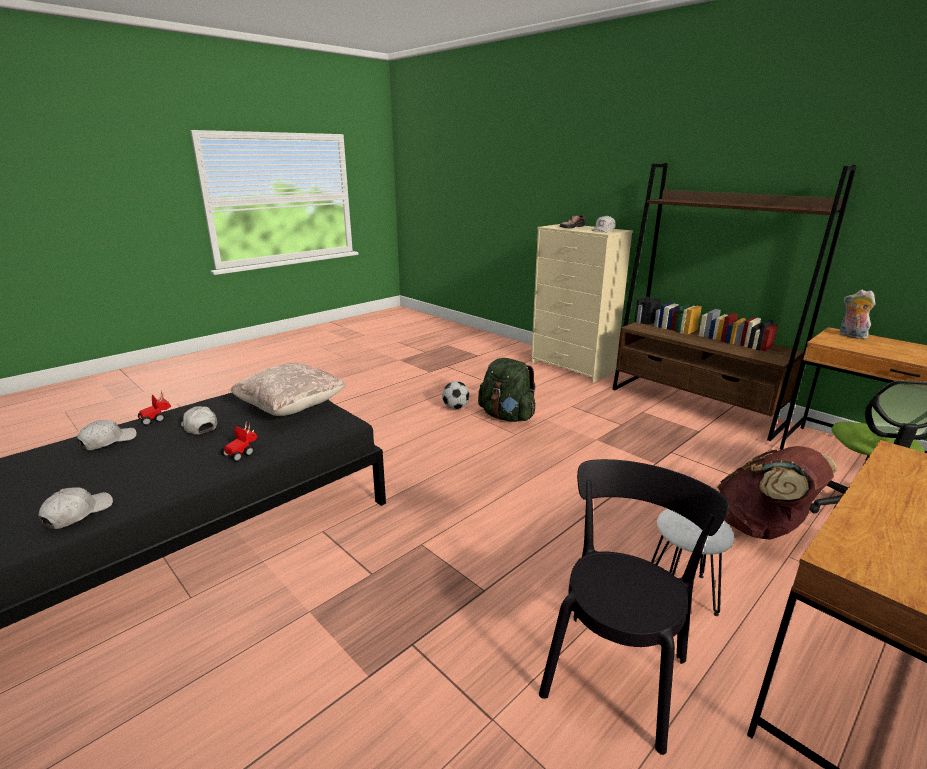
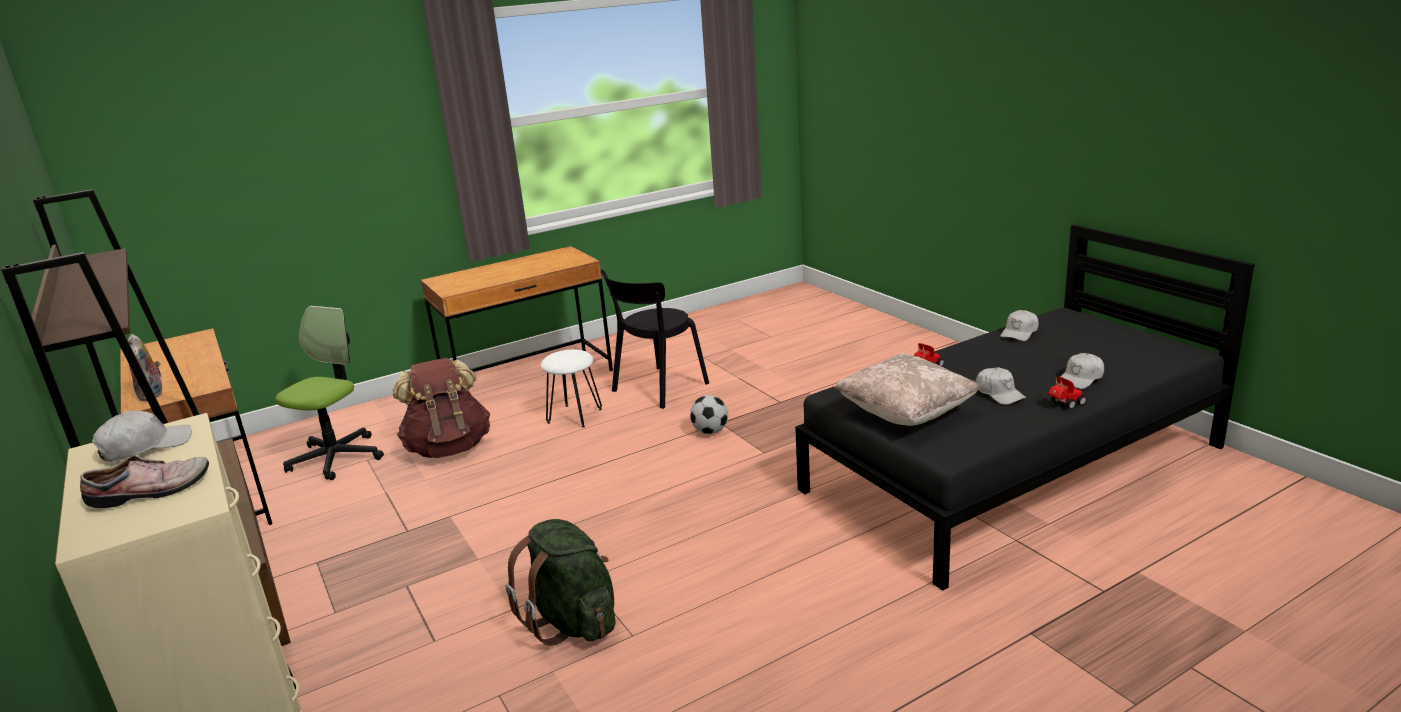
camera: 165 degrees left, 0 degrees up
football [442,381,470,409] -> football moved to [690,395,728,434]

